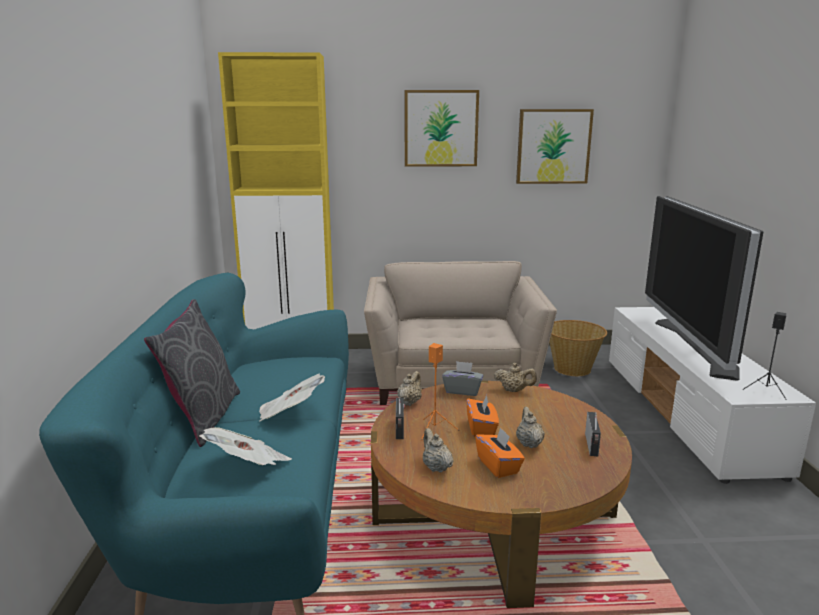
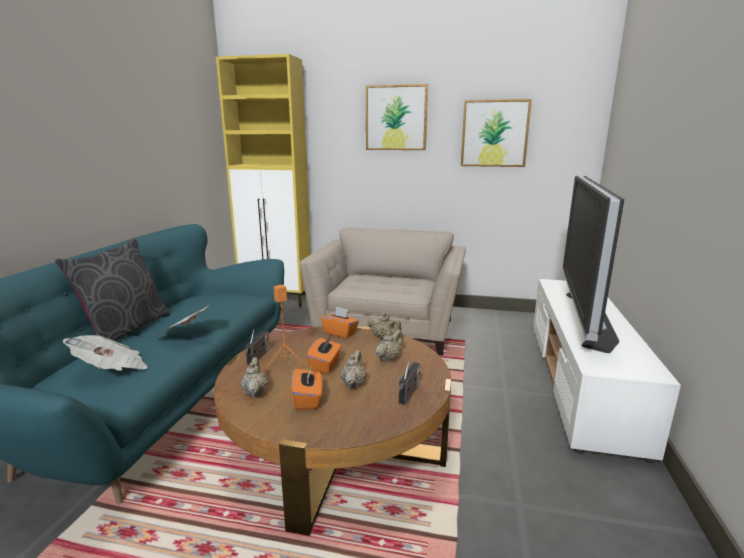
camera: 15 degrees right, 0 degrees up
beige teapot [397,371,422,406] -> beige teapot moved to [375,330,403,362]
grey tissue box [442,361,484,396] -> orange tissue box [321,306,359,338]
basket [549,320,607,376] -> none
black speaker [742,312,787,400] -> none

